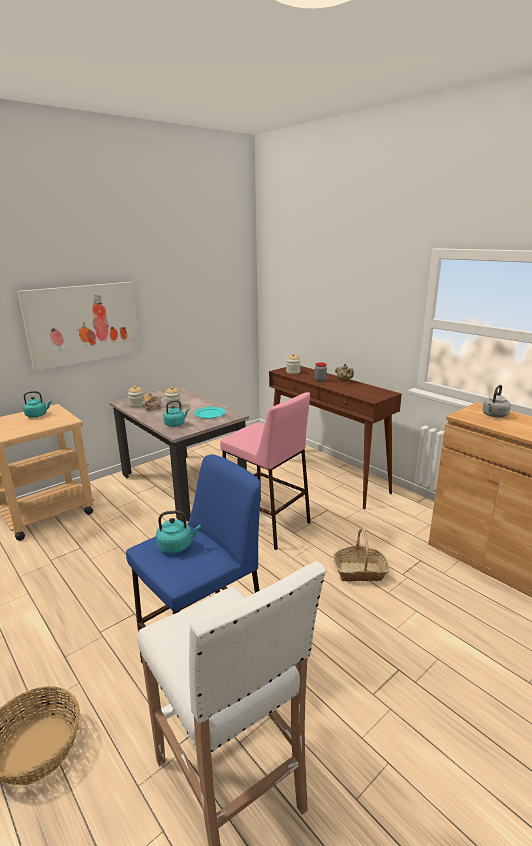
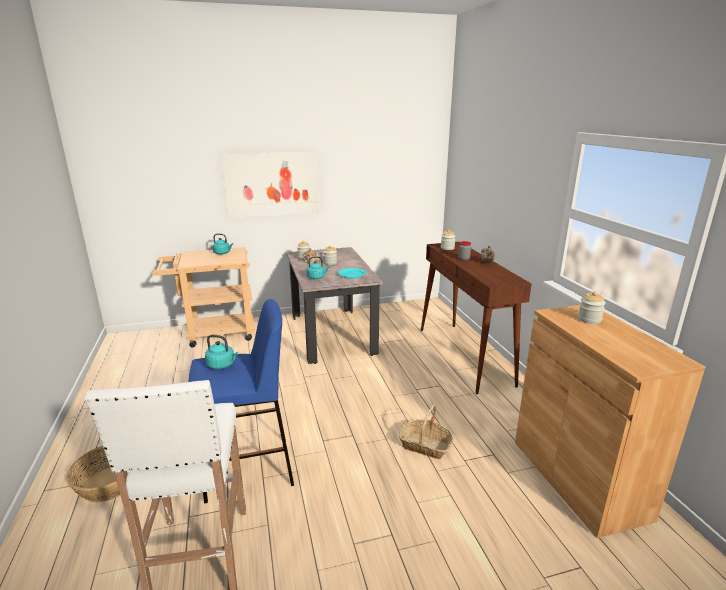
camera: 25 degrees right, 0 degrees up
pink stool [220,392,311,550] -> none
grey kettle [482,385,511,418] -> jar [578,291,606,324]

